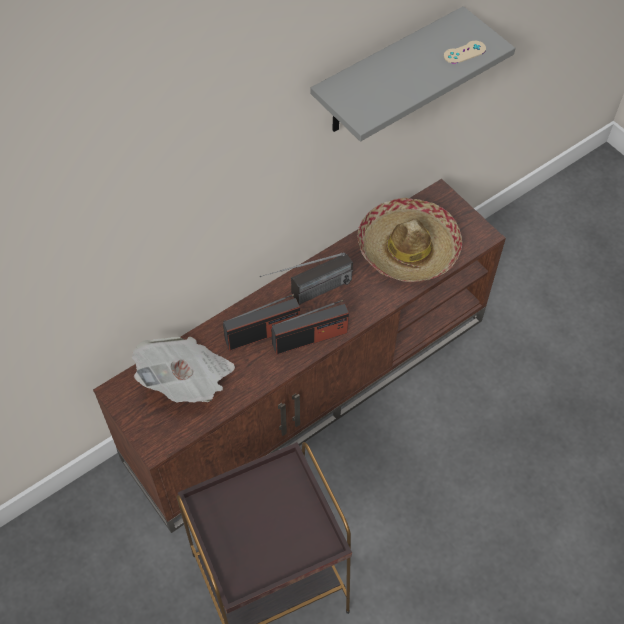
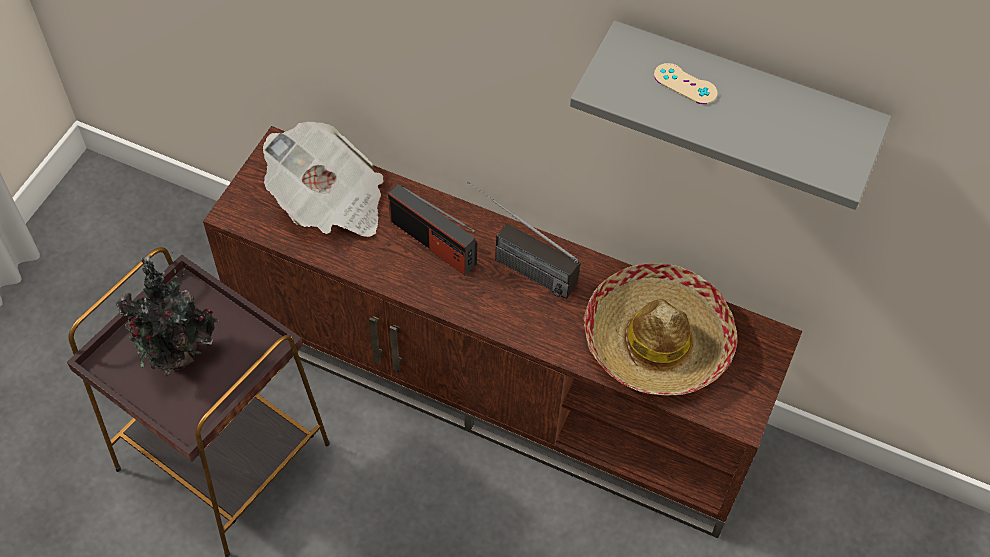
camera: 60 degrees right, 0 degrees up
radio [271,299,349,355] -> none
beige game controller [444,41,486,64] -> beige game controller moved to [654,63,718,104]
none -> potted plant [116,252,219,376]

